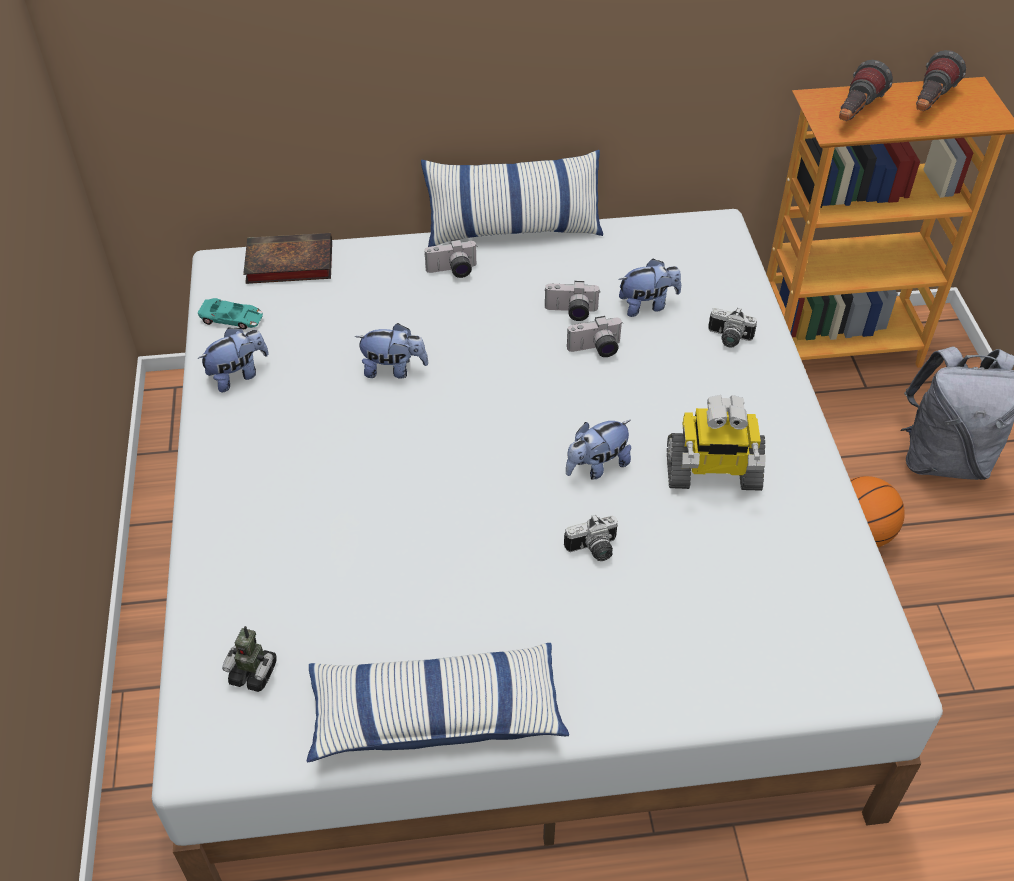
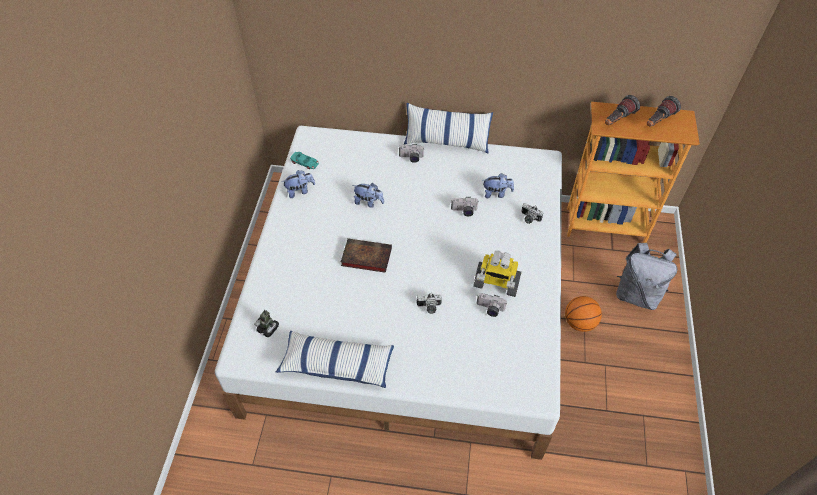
camera: 15 degrees right, 5 degrees up
book [243,233,332,284] -> book moved to [341,238,392,273]
camera [544,281,600,321] -> camera moved to [477,293,507,317]
plush toy [566,420,631,480] -> none

